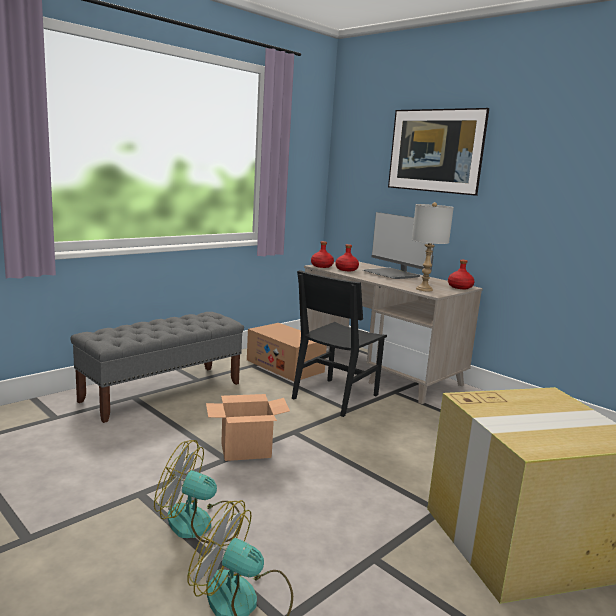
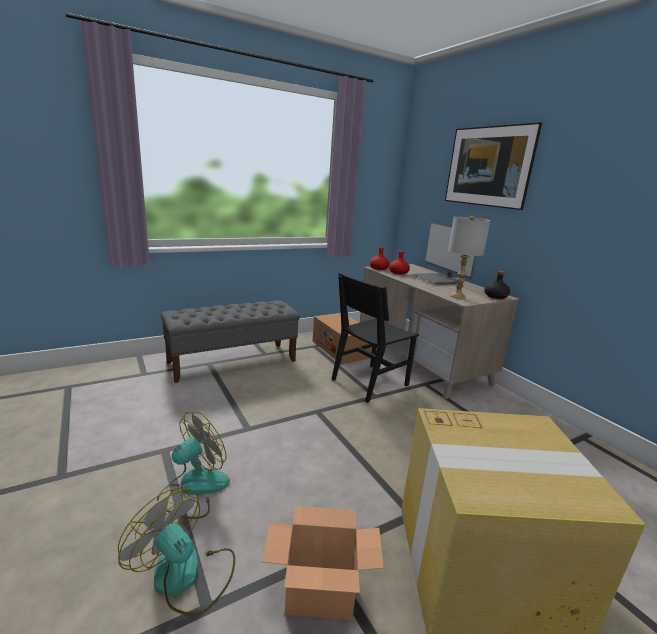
camera: 15 degrees right, 5 degrees up
fan [154,440,241,543] -> fan turned 105 degrees clockwise [157,411,230,519]
cardboard box [206,394,290,461] -> cardboard box moved to [262,506,384,620]
red bottle [448,260,475,289] -> black bottle [484,271,510,299]

